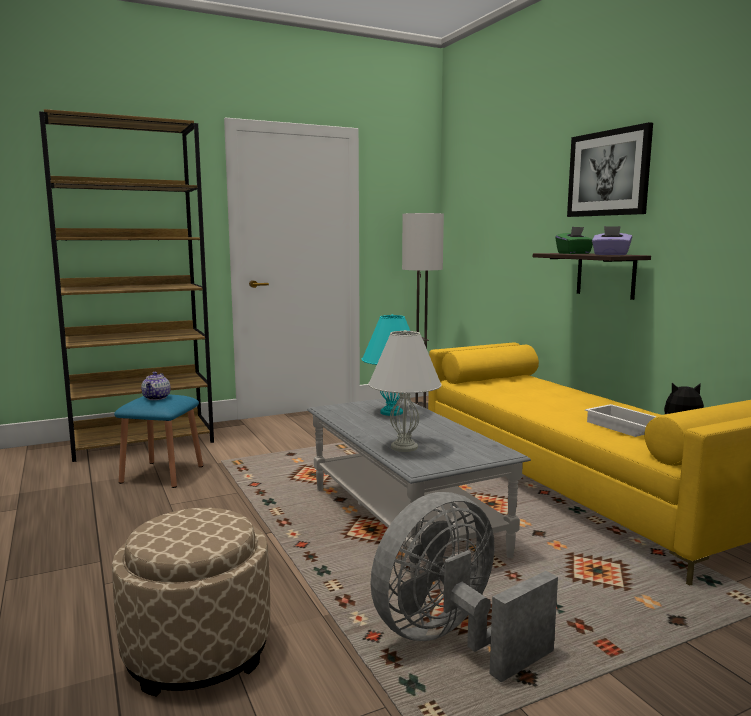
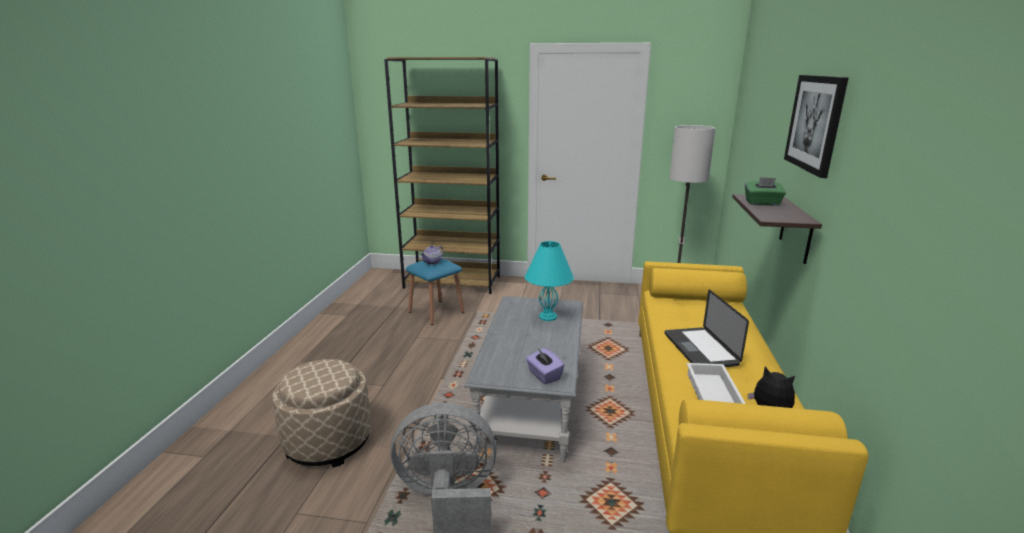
camera: 35 degrees right, 10 degrees up
white table lamp [368,330,442,452] -> none
purple tissue box [592,226,632,255] -> purple tissue box moved to [526,348,564,384]
none -> laptop [664,290,749,367]

